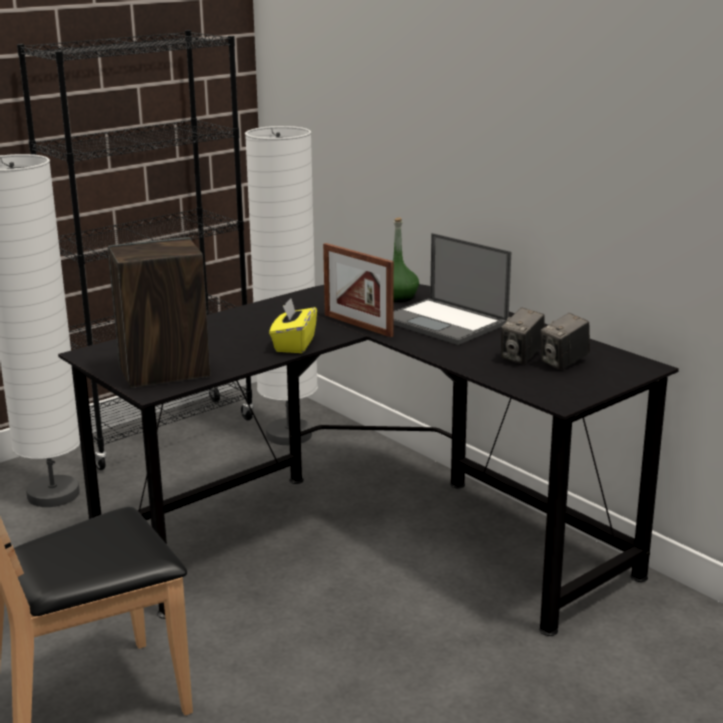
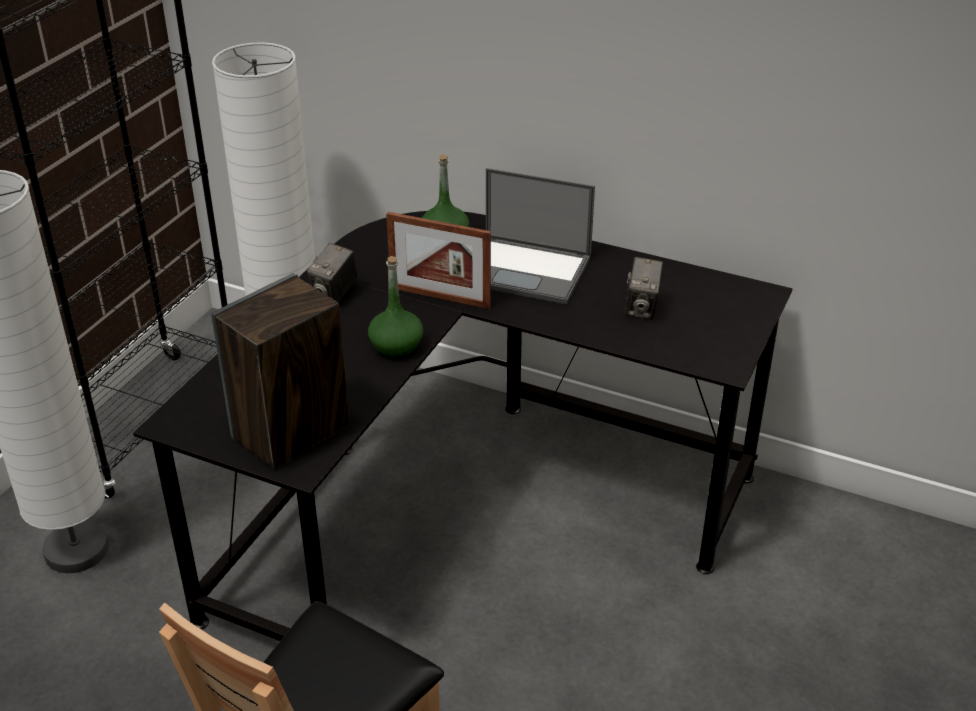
camera: 25 degrees left, 15 degrees up
yellow tissue box [269,298,317,353] -> green bottle [368,256,423,359]
camera [540,313,590,370] -> camera moved to [307,243,357,302]

